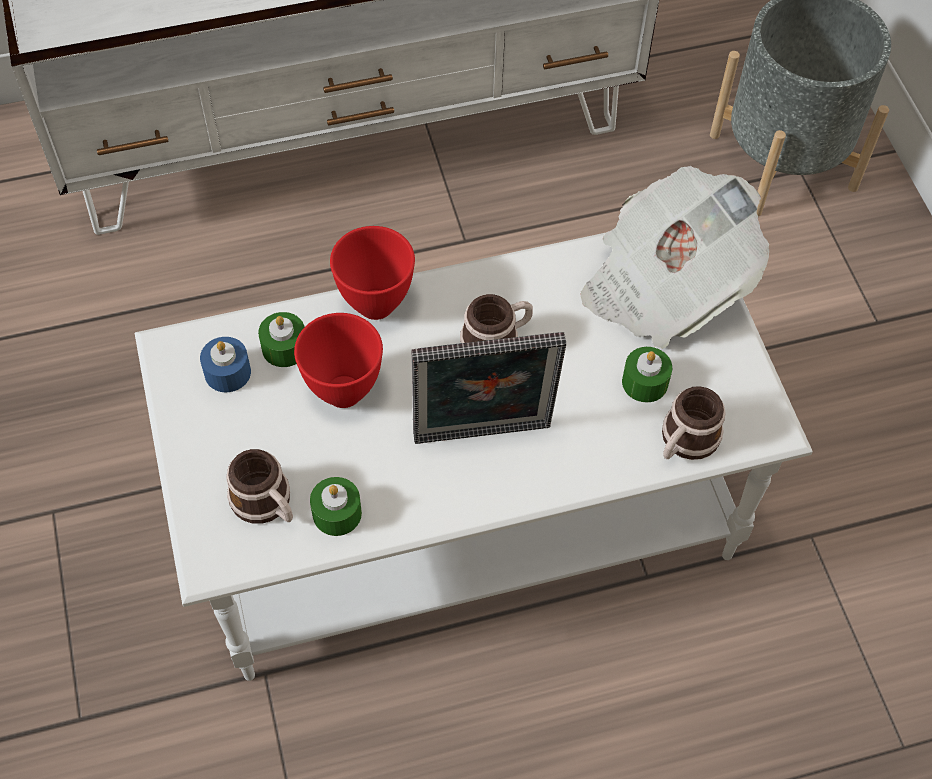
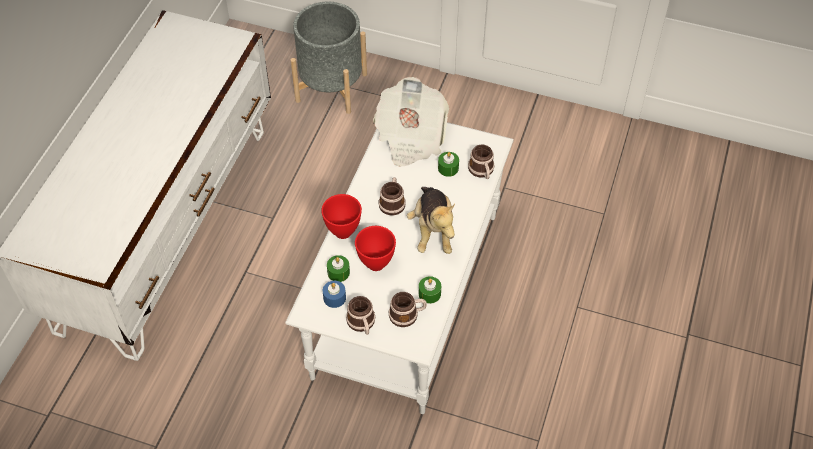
camera: 55 degrees left, 5 degrees down
picture frame [411,332,566,444] -> plush toy [407,187,455,254]
none -> mug [346,296,375,335]

